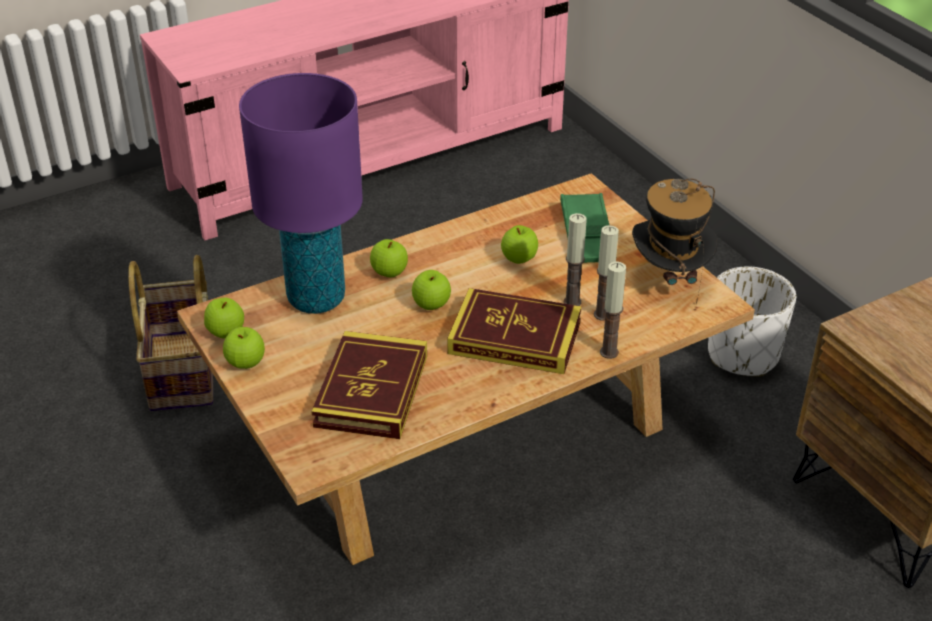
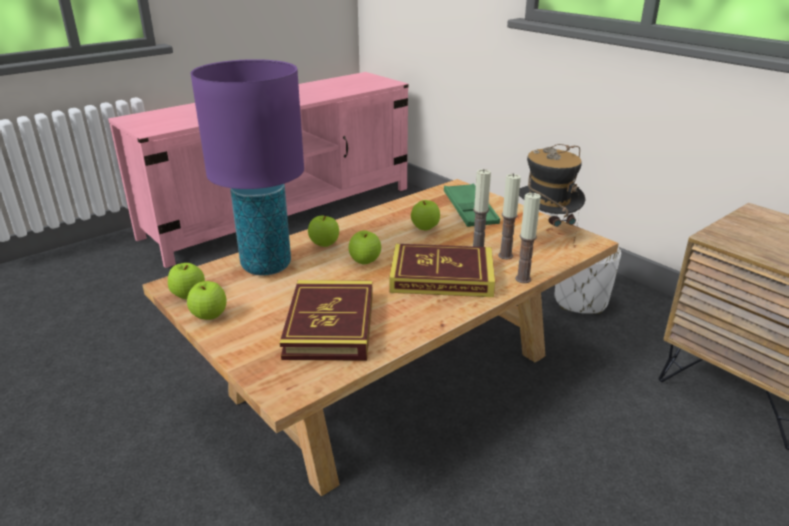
camera: 10 degrees left, 10 degrees down
basket [128,255,213,411] -> none

